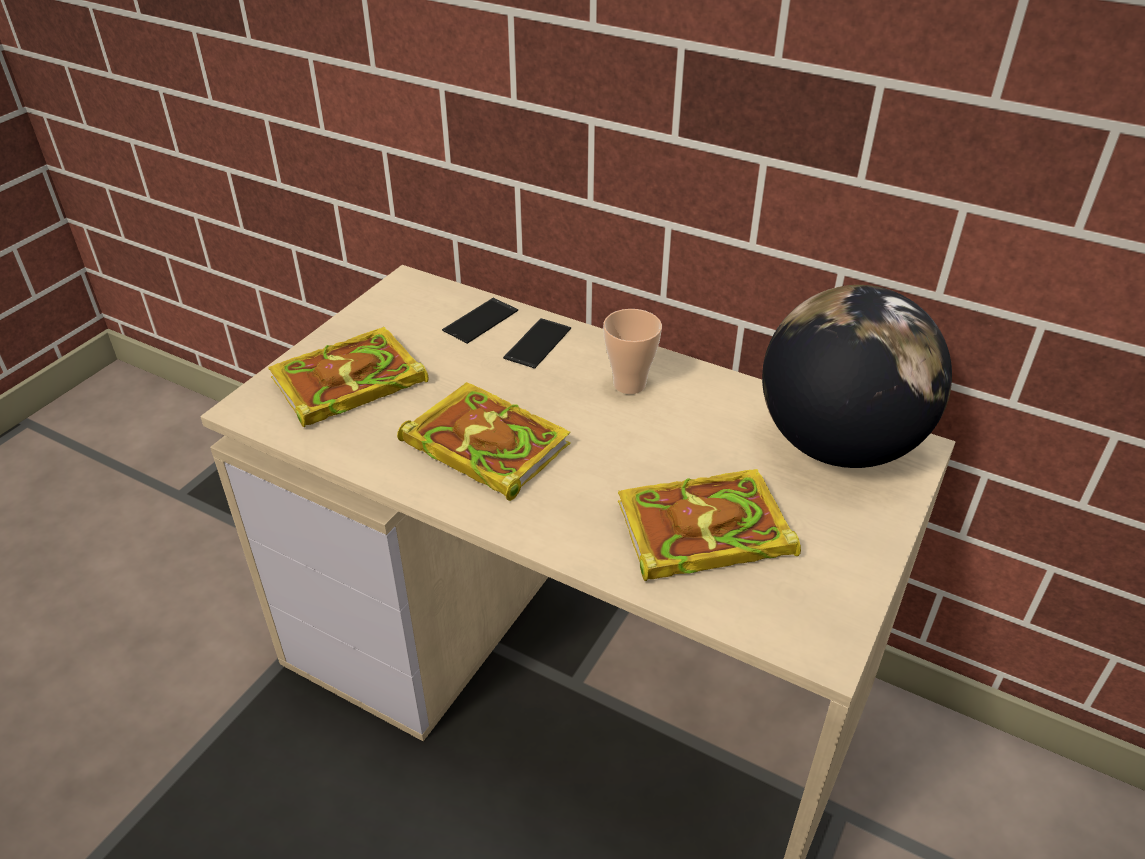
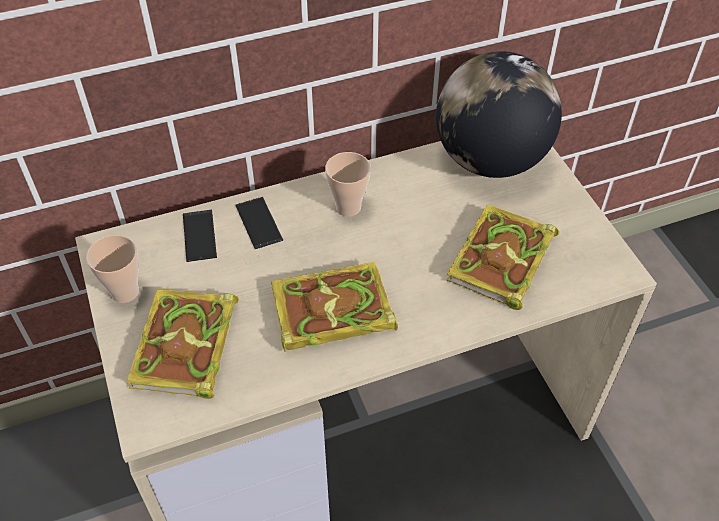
camera: 50 degrees left, 10 degrees up
none -> cup [86,235,139,303]

